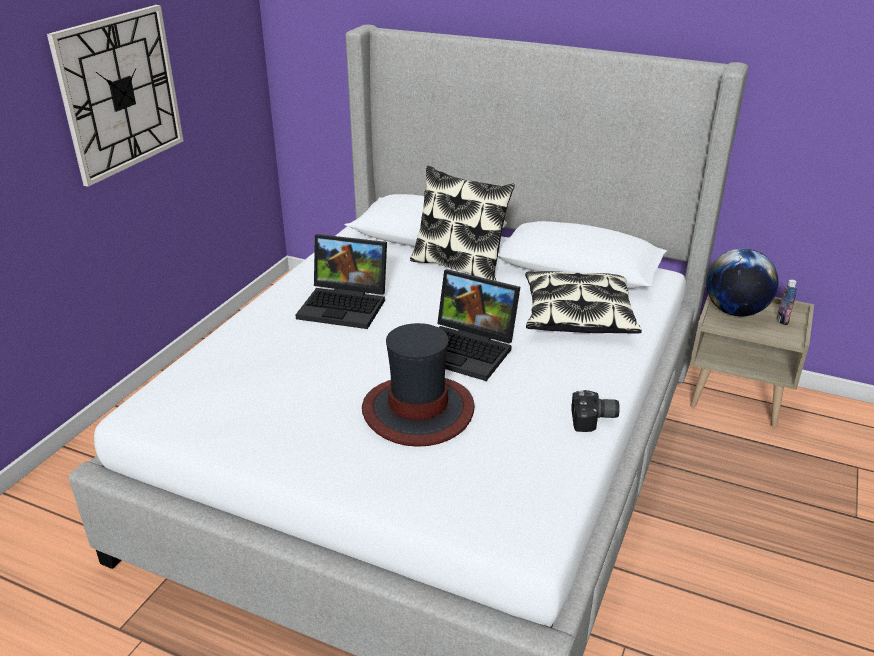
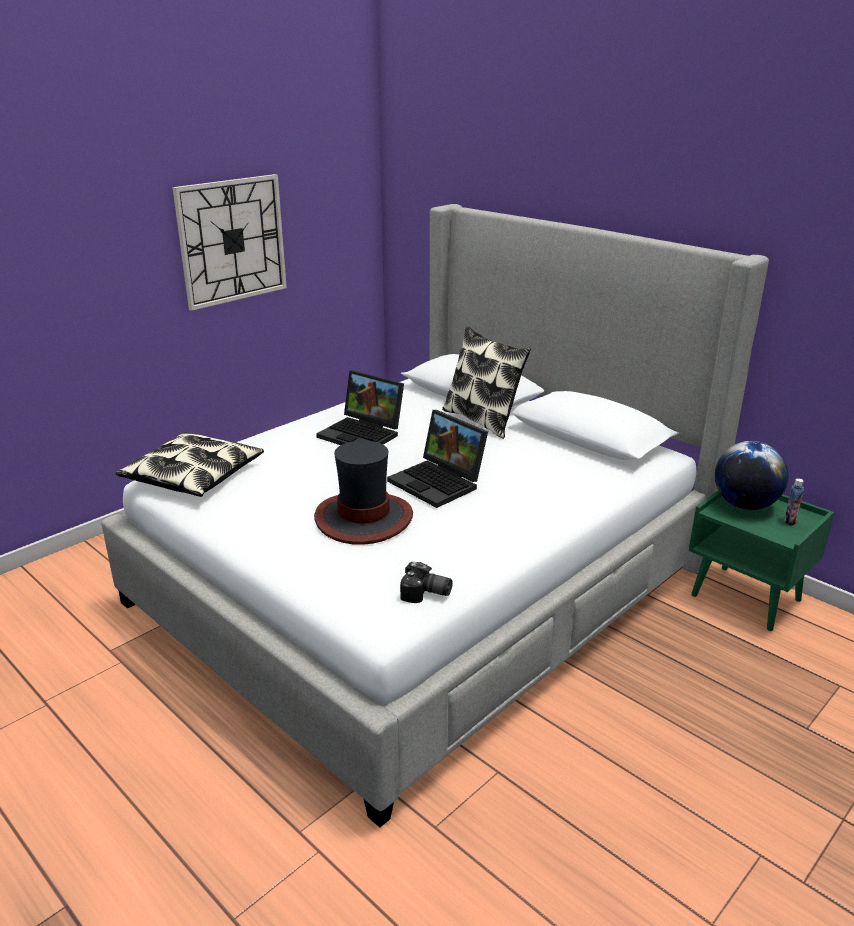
camera: 20 degrees right, 5 degrees down
pillow [525,271,642,334] -> pillow moved to [116,432,264,497]
camera [571,390,620,432] -> camera moved to [400,562,453,603]
beige nightstand [690,295,814,427] -> green nightstand [689,491,834,631]

